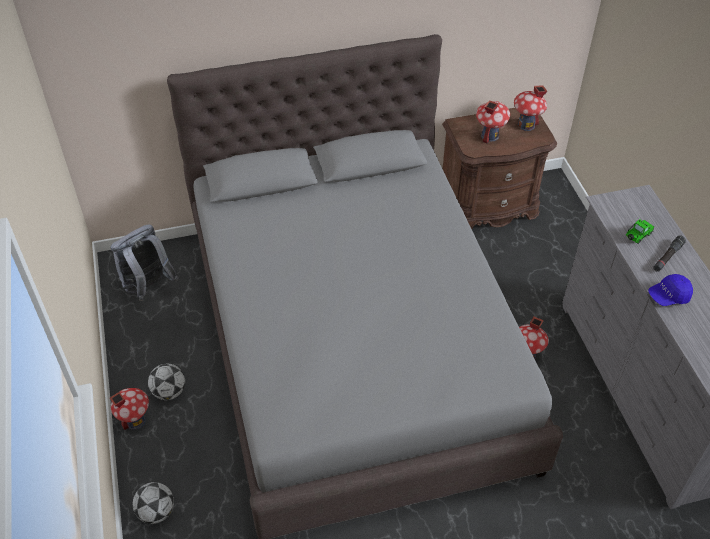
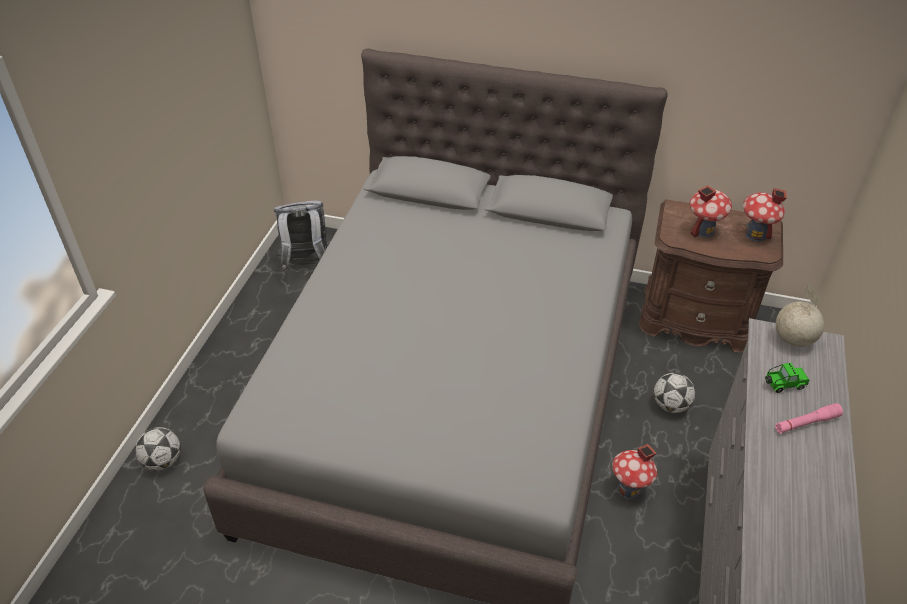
camera: 30 degrees right, 5 degrees down
toy house [110,388,149,430] -> none
football [148,364,185,400] -> football moved to [654,373,695,413]
blue cap [648,274,693,306] -> none
black flashlight [654,235,686,272] -> pink flashlight [775,403,843,433]
none -> globe [776,283,825,347]

